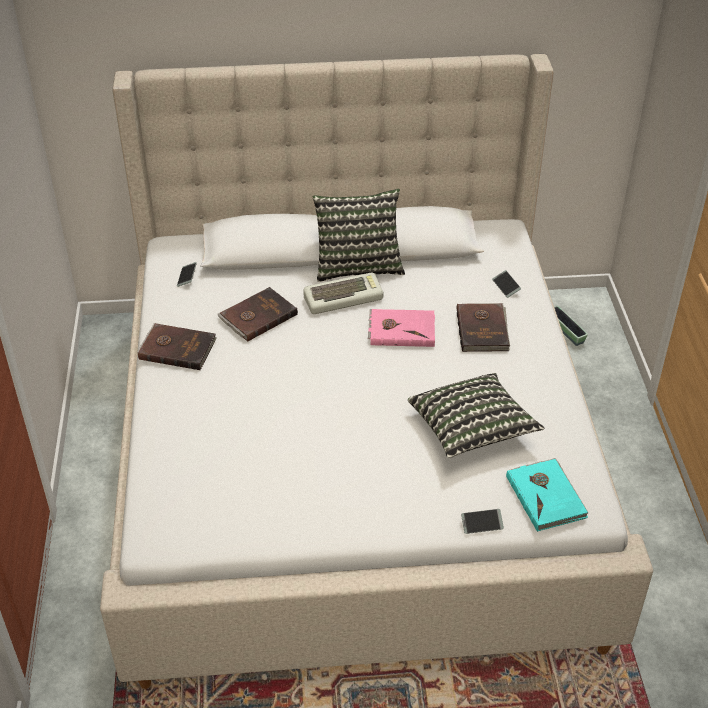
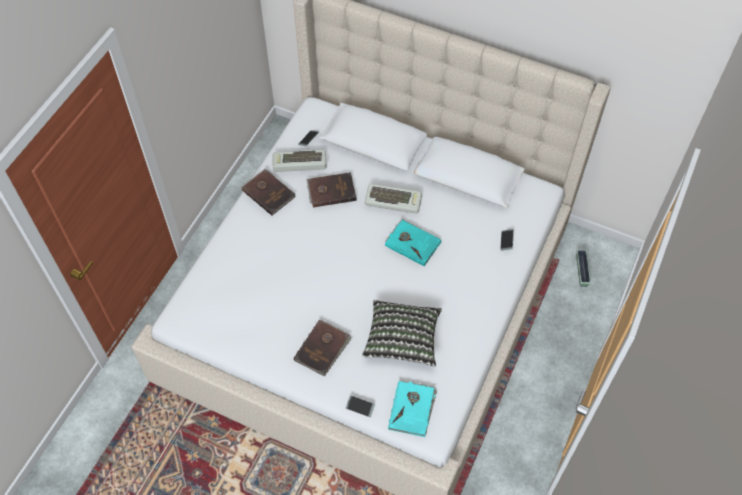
camera: 30 degrees right, 15 degrees up
pillow [313,189,405,282] -> none
pink book [368,309,435,347] -> turquoise book [385,219,442,266]
brown book [456,303,510,352] -> brown book moved to [294,320,352,377]
none -> keyboard [273,150,327,172]

